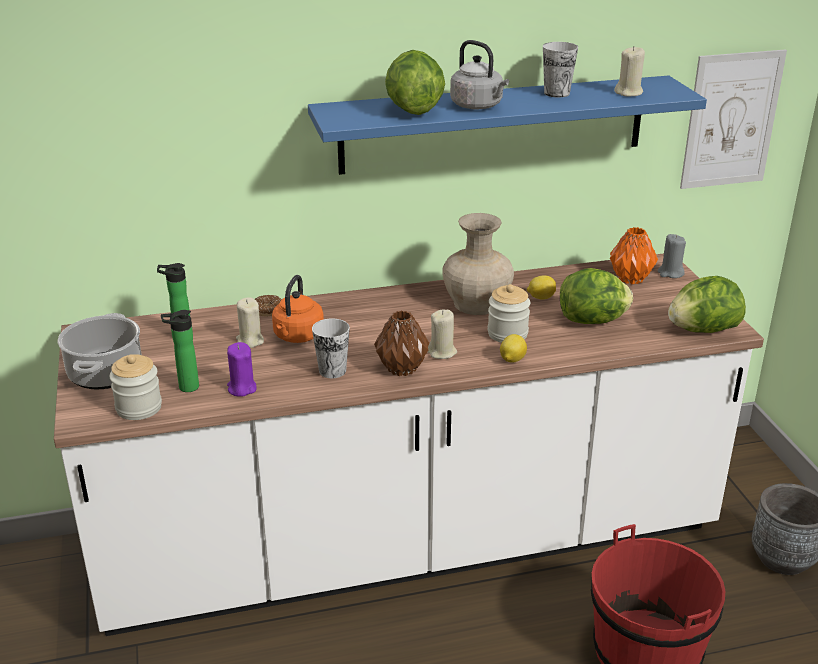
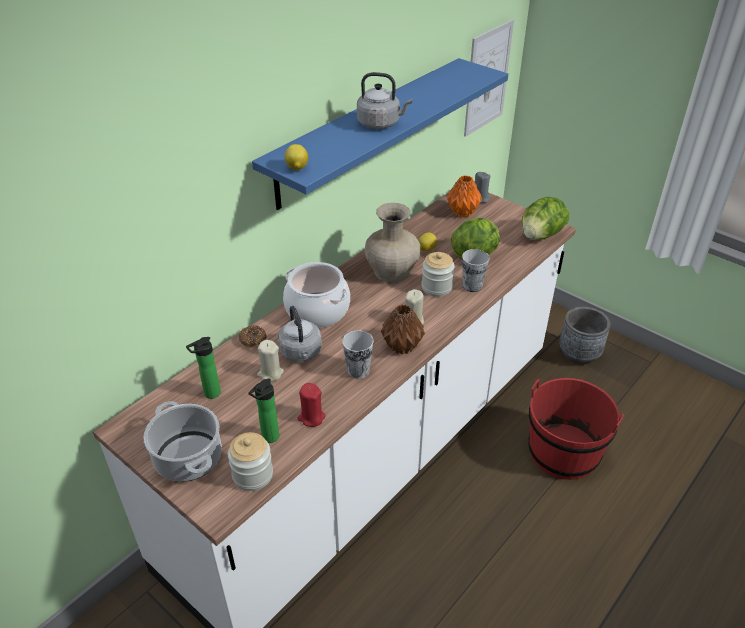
camera: 35 degrees left, 10 degrees up
purple candle [227,342,257,397] -> red candle [297,383,326,427]
orange kettle [272,275,324,343] -> grey kettle [278,306,322,362]
lettuce [385,50,445,115] -> none
lemon [500,334,527,363] -> lemon moved to [285,144,308,170]
cup [543,42,578,98] -> cup moved to [462,249,489,292]
beige candle [614,46,645,96] -> none
none -> cooking pot [283,262,350,328]

